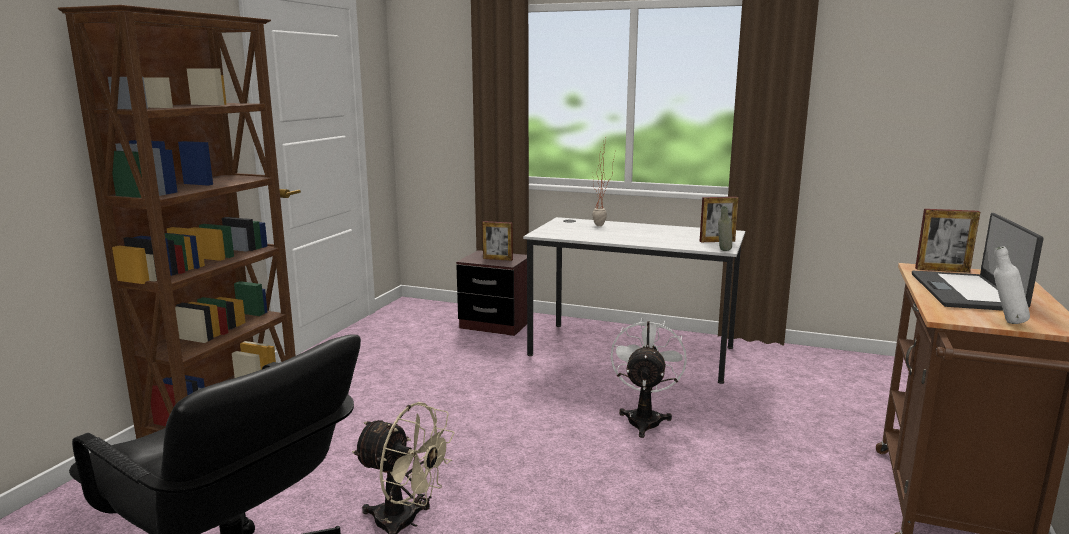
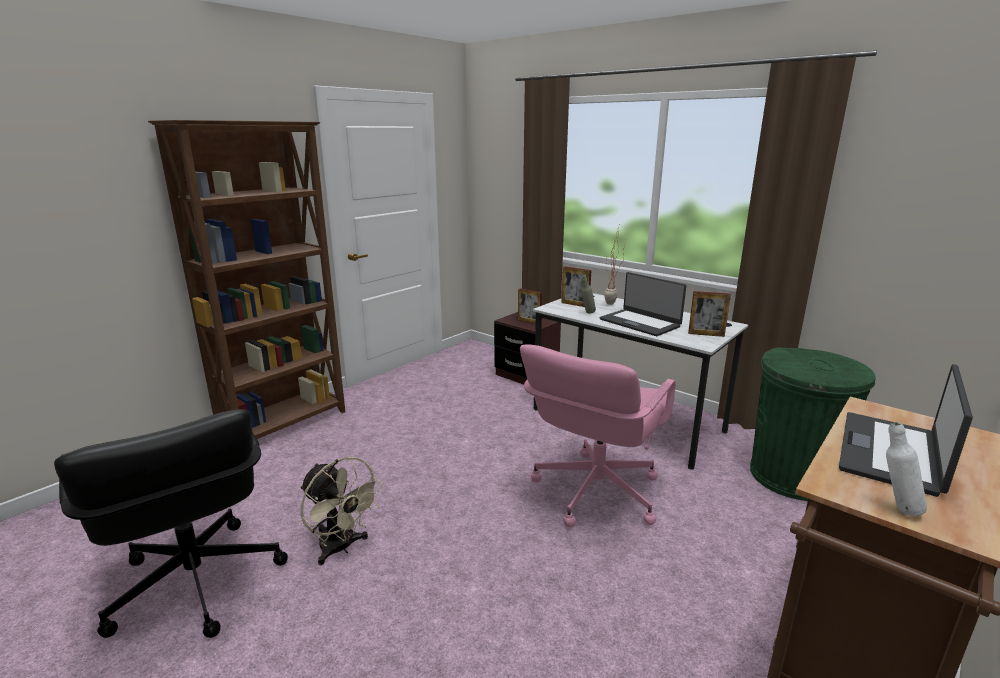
camera: 20 degrees right, 5 degrees up
white fan [611,318,687,438] -> pink office chair [520,344,676,528]
grey bottle [718,206,732,251] -> grey bottle moved to [581,277,596,313]
picture frame [915,209,980,273] -> picture frame moved to [561,267,592,307]
none -> laptop [600,272,686,336]
none -> green trash can [750,347,876,501]

